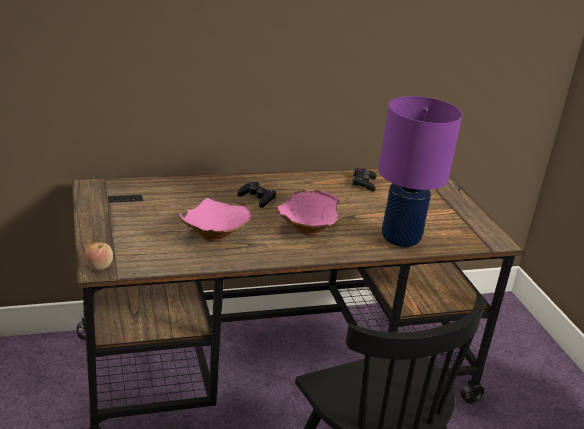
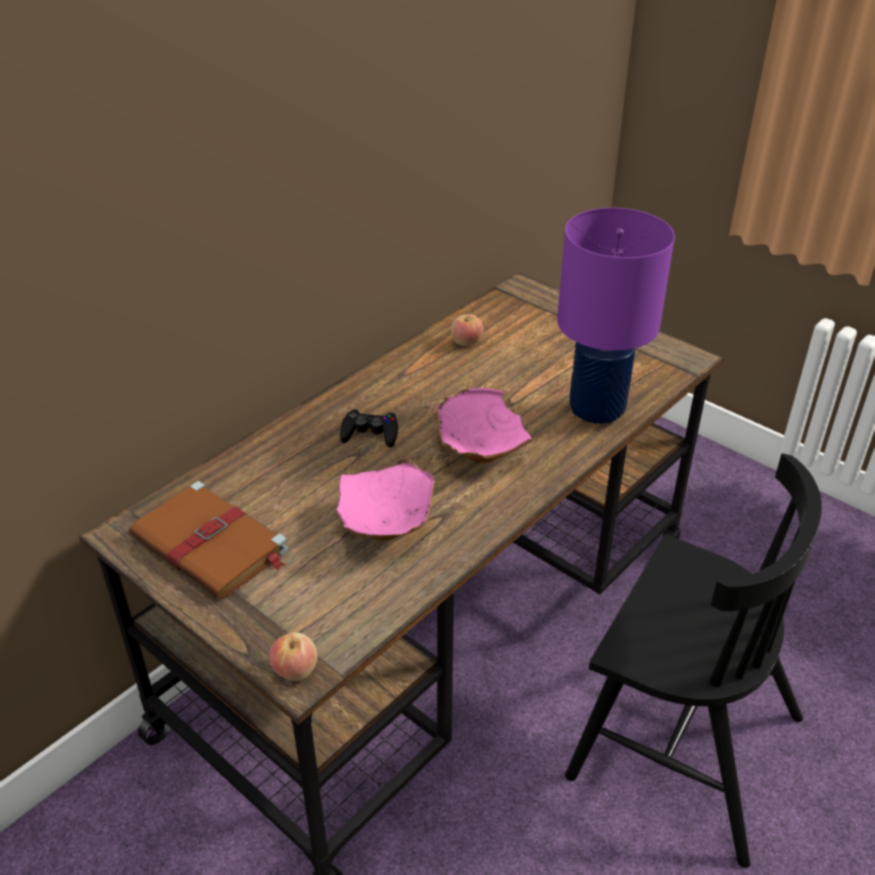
camera: 30 degrees left, 10 degrees up
black game controller [352,168,376,191] -> apple [451,314,483,346]
none -> brown book [129,481,288,599]

